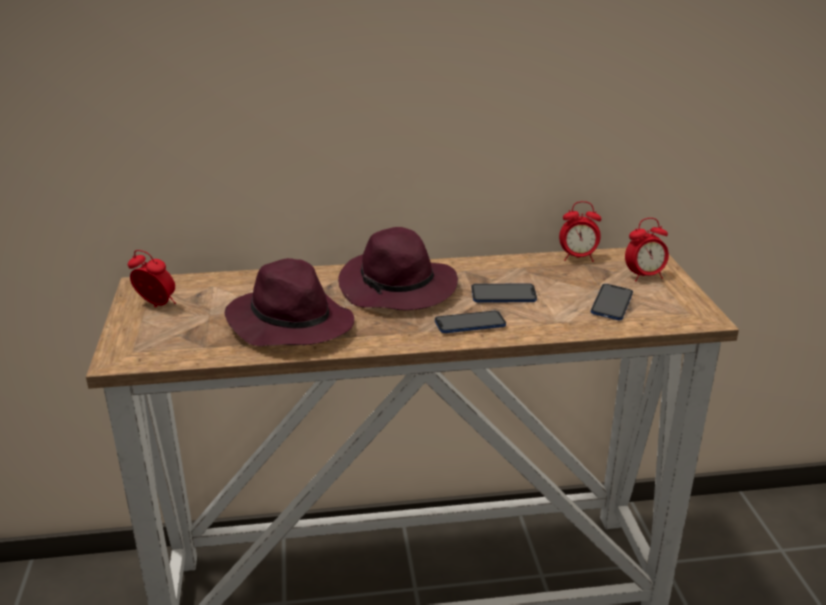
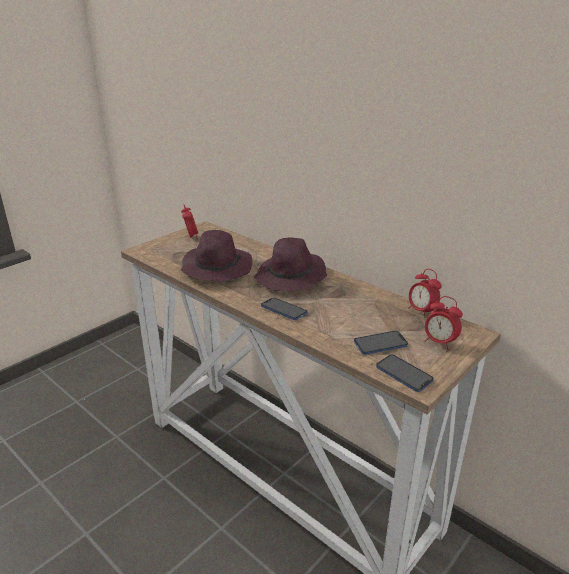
camera: 50 degrees right, 0 degrees up
phone [471,283,537,303] -> phone moved to [376,354,434,392]

